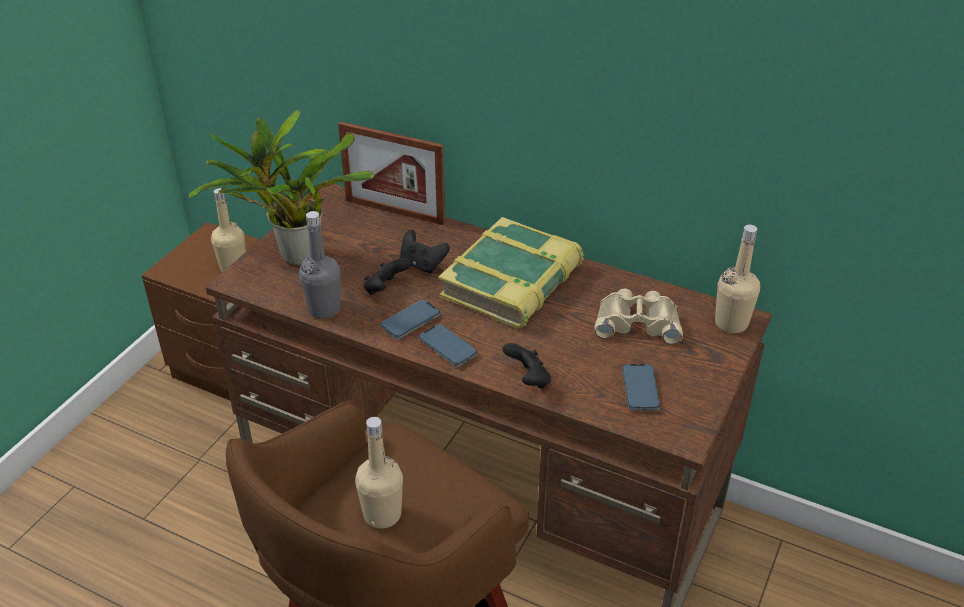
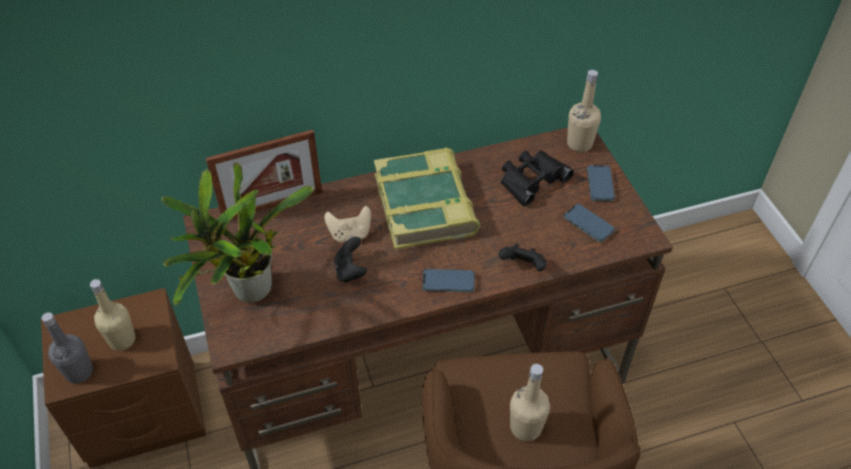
camera: 45 degrees left, 10 degrees up
grey bottle [299,211,341,319] -> grey bottle moved to [41,312,93,383]
phone [380,300,440,339] -> phone moved to [587,165,615,201]
black game controller [400,230,450,274] -> beige game controller [324,206,371,242]
beige binoculars [594,289,683,344] -> black binoculars [501,151,574,207]

